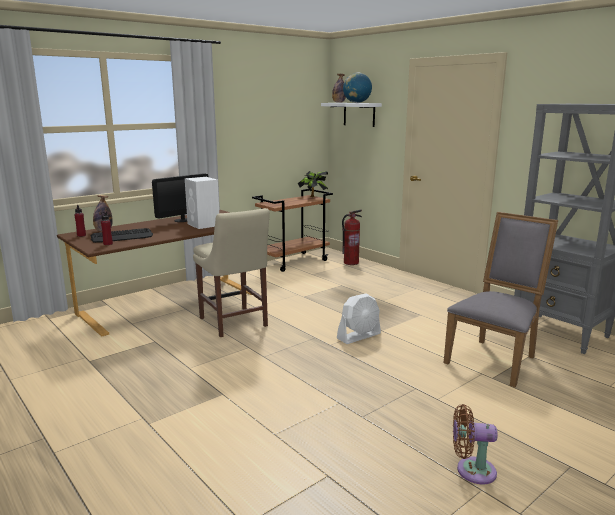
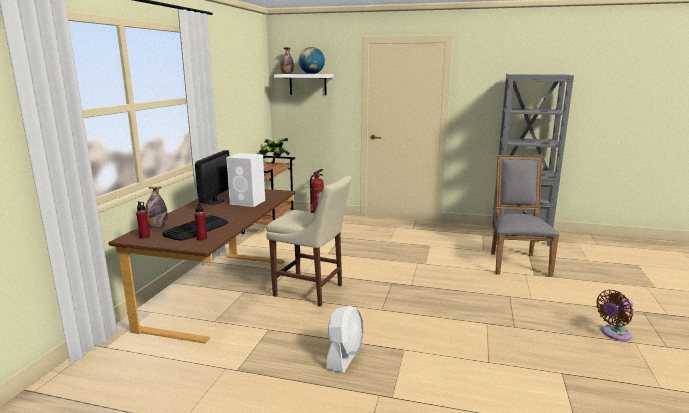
camera: 35 degrees left, 0 degrees up
white fan [337,294,381,344] -> white fan moved to [326,305,364,373]

